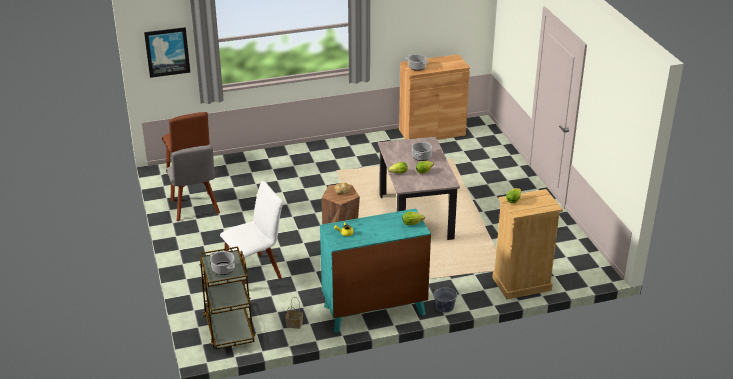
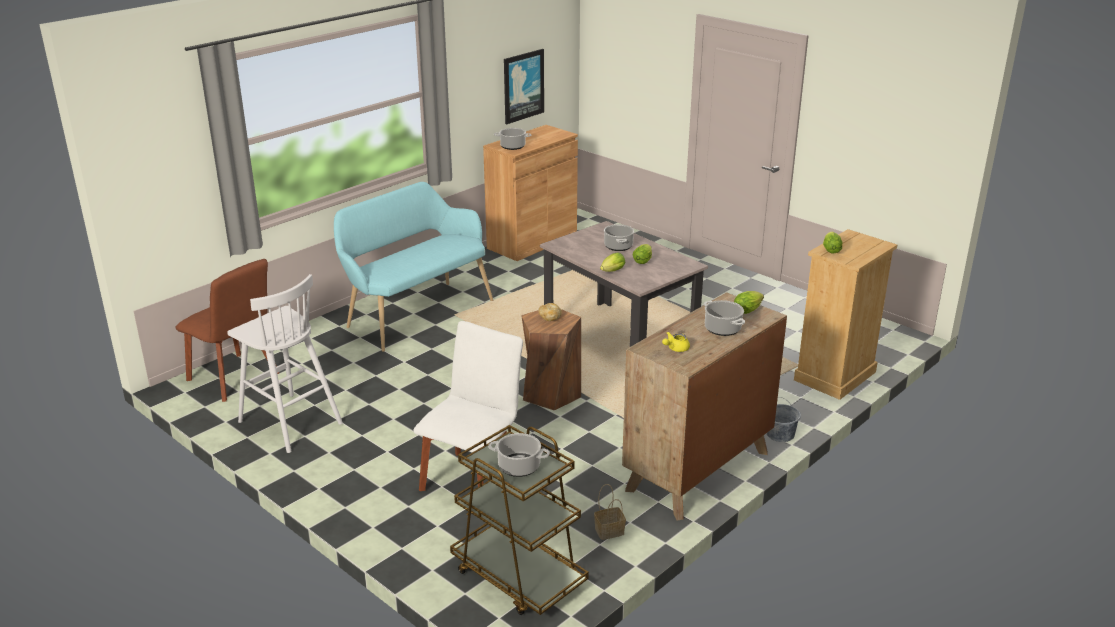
camera: 30 degrees left, 5 degrees down
picture [144,27,190,78] -> picture moved to [504,49,544,124]
grey chair [166,145,220,221] -> white stool [227,274,343,453]
turquoise dresser [320,209,431,333] -> brown dresser [622,292,787,521]
none -> turquoise bench [334,182,493,352]
none -> cooking pot [704,300,745,336]

